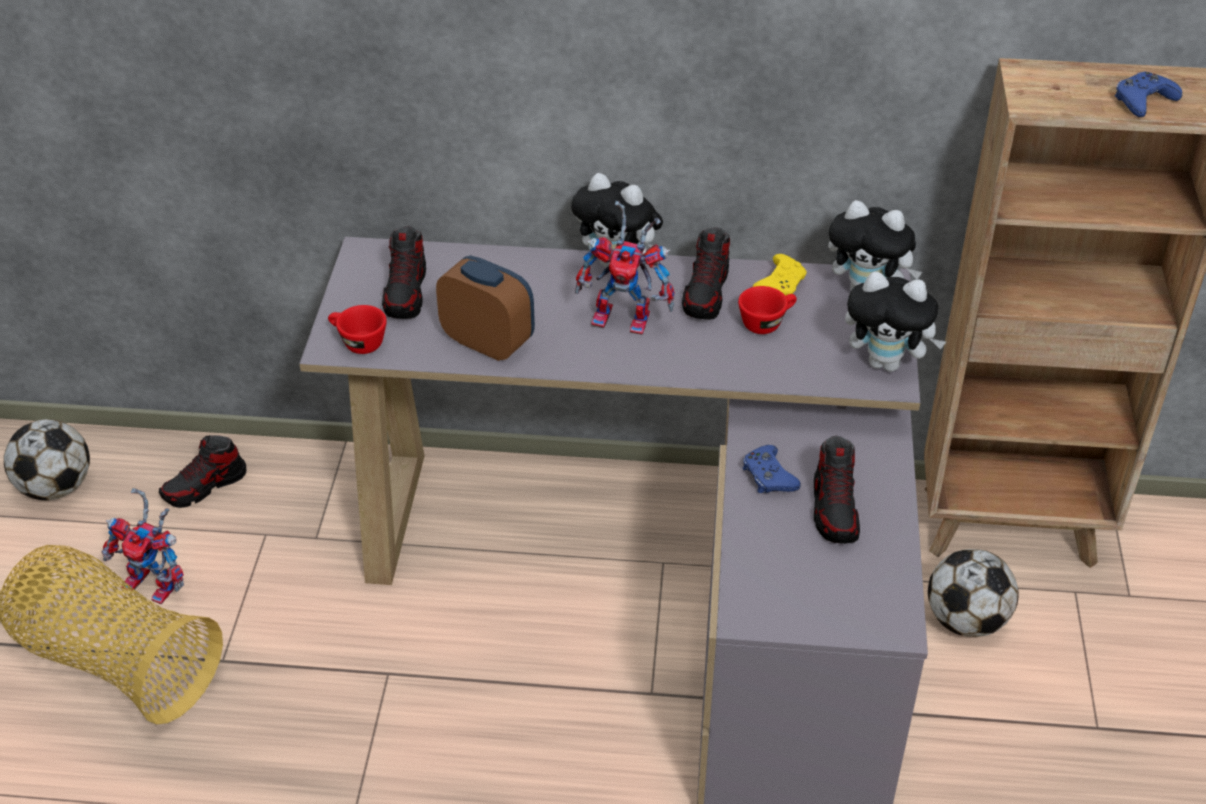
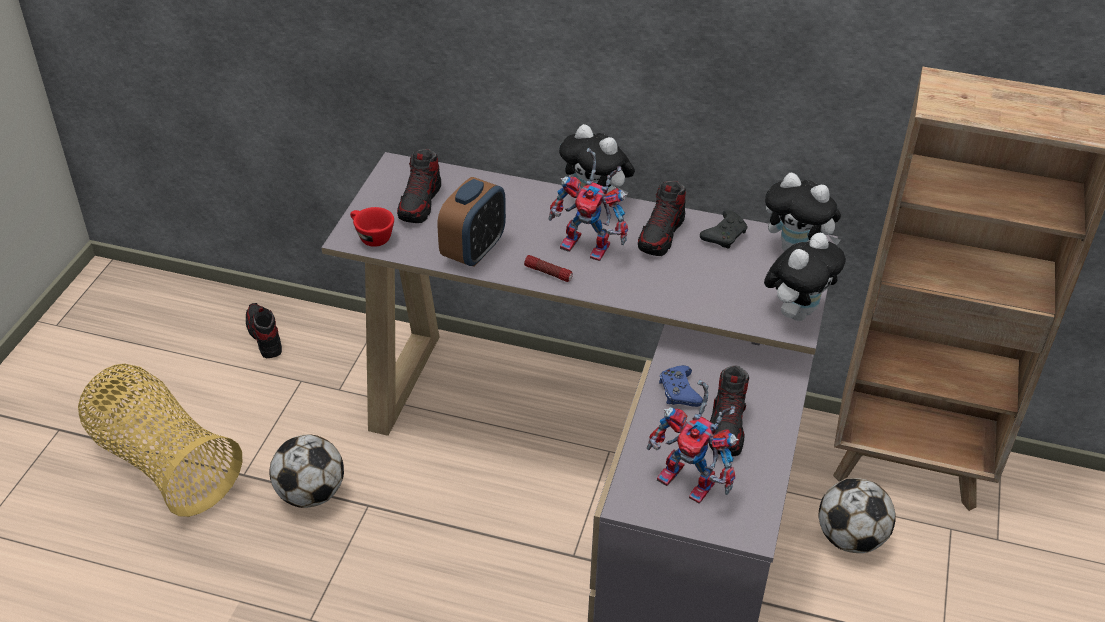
camera: 10 degrees right, 0 degrees up
football [4,419,90,501] -> football moved to [270,434,344,508]
toy robot [102,488,184,604] -> toy robot moved to [647,380,739,504]
shoe [159,435,246,508] -> shoe turned 90 degrees clockwise [246,303,282,358]
alarm clock [436,255,535,361] -> alarm clock turned 75 degrees clockwise [438,177,506,267]
red cup [738,286,797,334] -> none
yellow game controller [753,254,806,296] -> black game controller [700,210,748,249]
plush toy [845,272,946,372] -> plush toy turned 75 degrees counterclockwise [764,233,846,321]
blue game controller [1115,72,1182,117] -> none
none -> flashlight [524,255,573,282]

